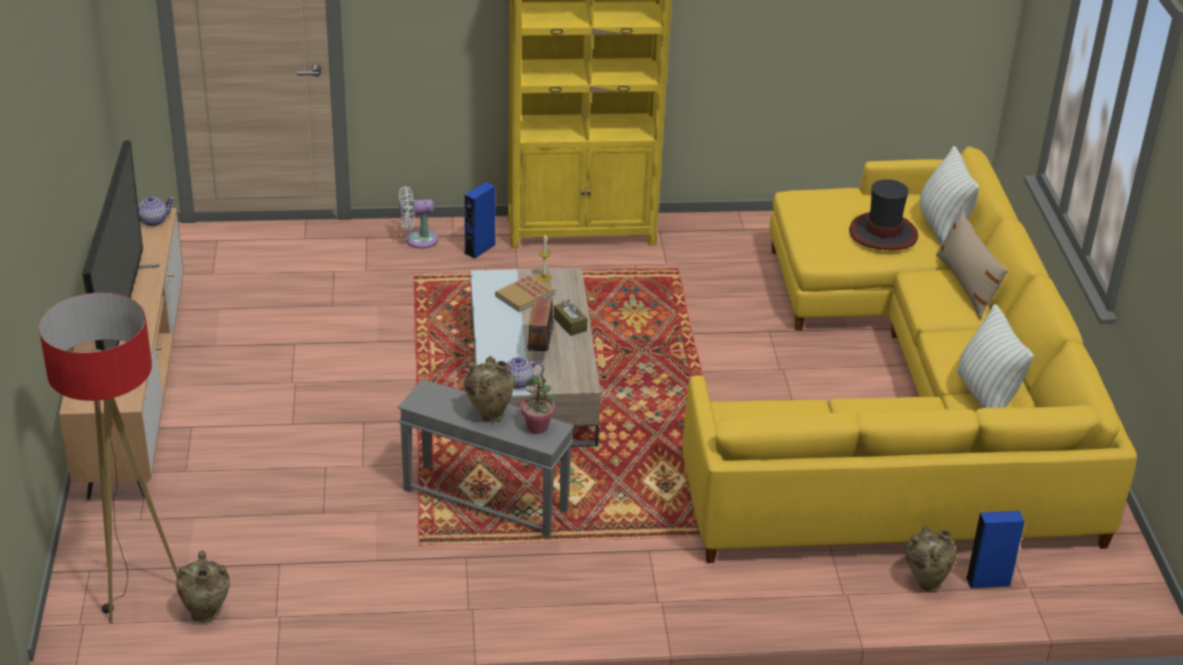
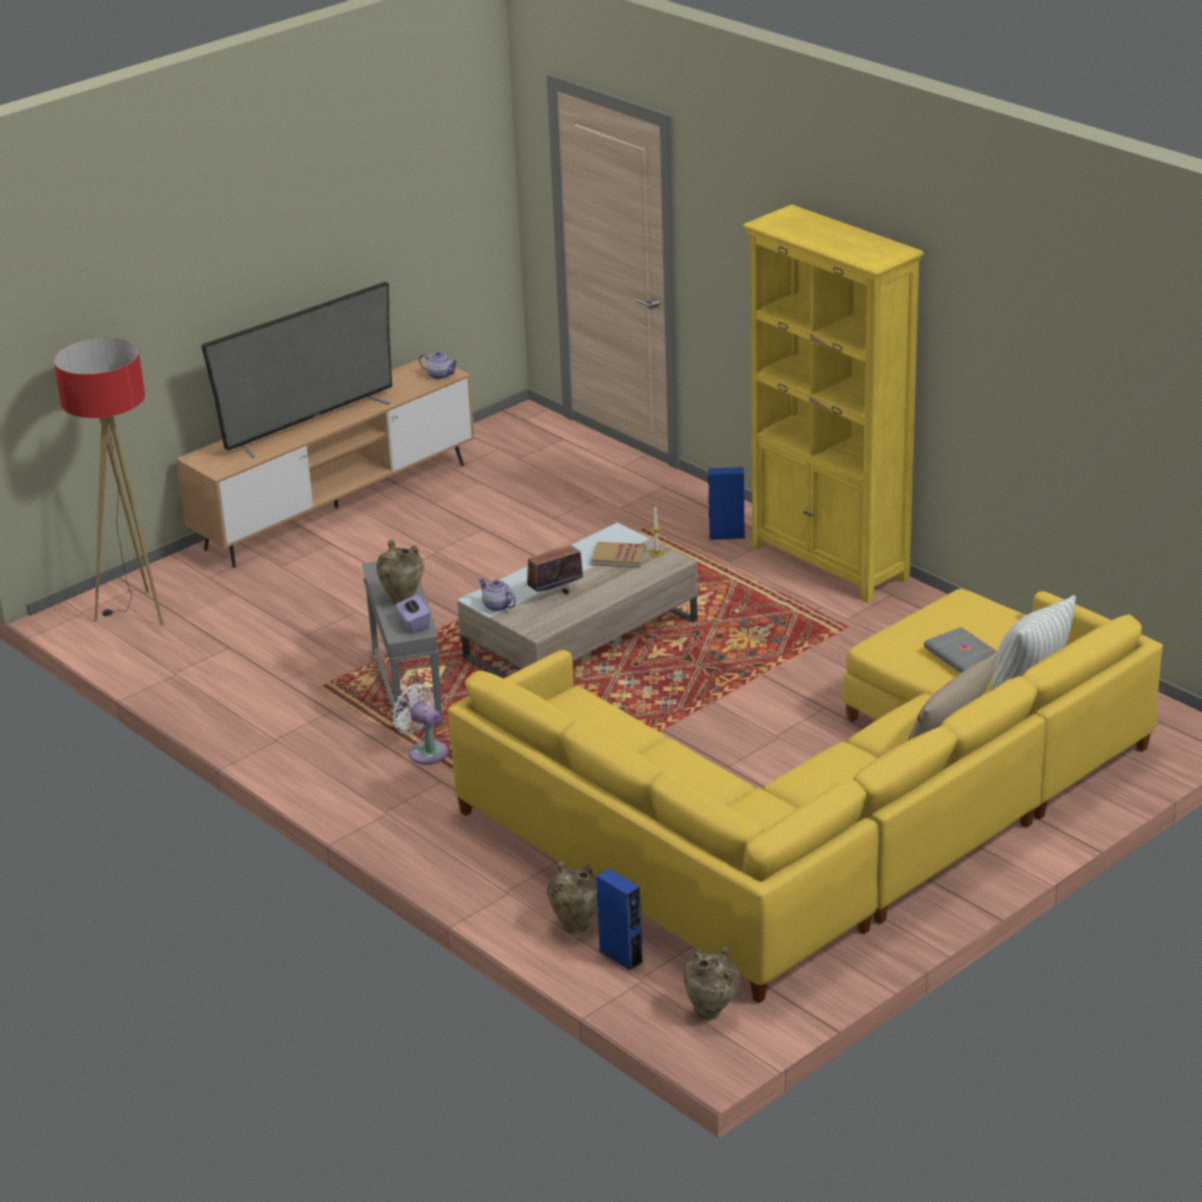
camera: 55 degrees right, 5 degrees down
beige vase [176,550,230,623] -> beige vase moved to [683,946,740,1020]
white fan [399,186,438,249] -> white fan moved to [392,684,448,765]
potted plant [521,375,555,434] -> purple tissue box [396,595,431,633]
brown tissue box [554,300,587,336] -> none
hat [849,179,918,250] -> grey book [924,627,998,673]
pillow [956,304,1034,408] -> none

